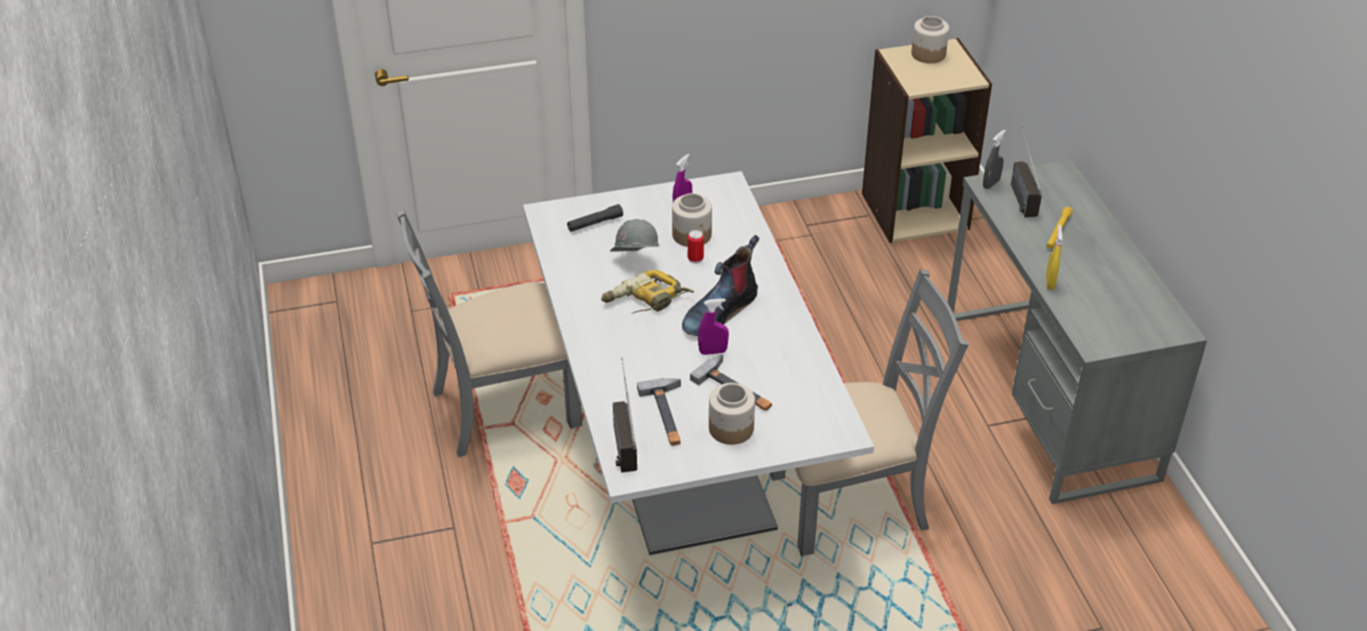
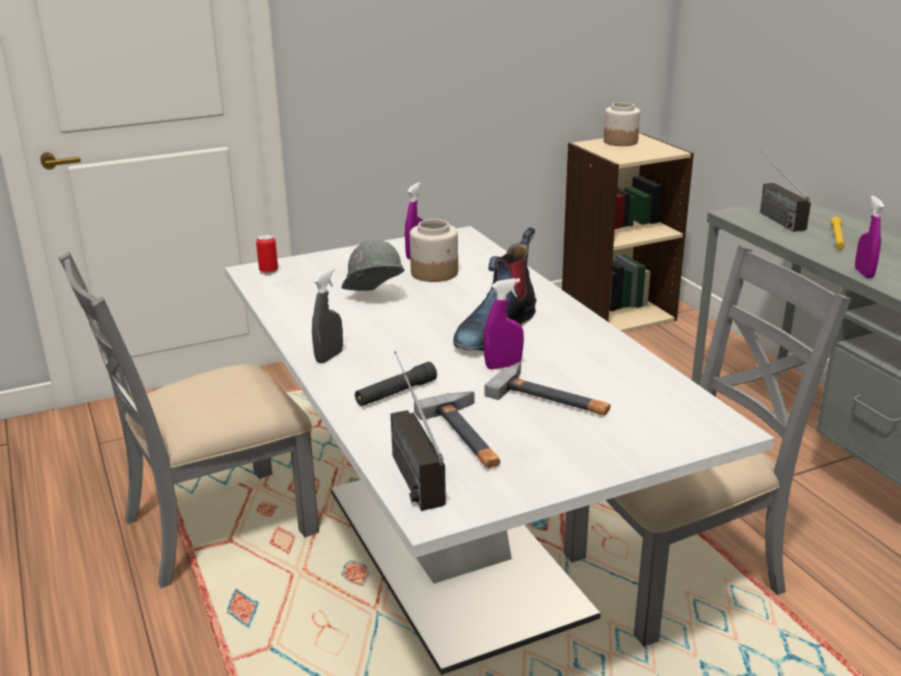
camera: 10 degrees left, 15 degrees down
black flashlight [567,204,623,232] -> black flashlight moved to [355,362,437,406]
power drill [601,270,694,314] -> none
can [688,230,704,264] -> can moved to [256,234,278,275]
jar [709,383,755,445] -> none
grey spray bottle [983,130,1006,189] -> grey spray bottle moved to [312,268,343,363]
yellow spray bottle [1046,225,1062,290] -> purple spray bottle [855,196,884,278]

